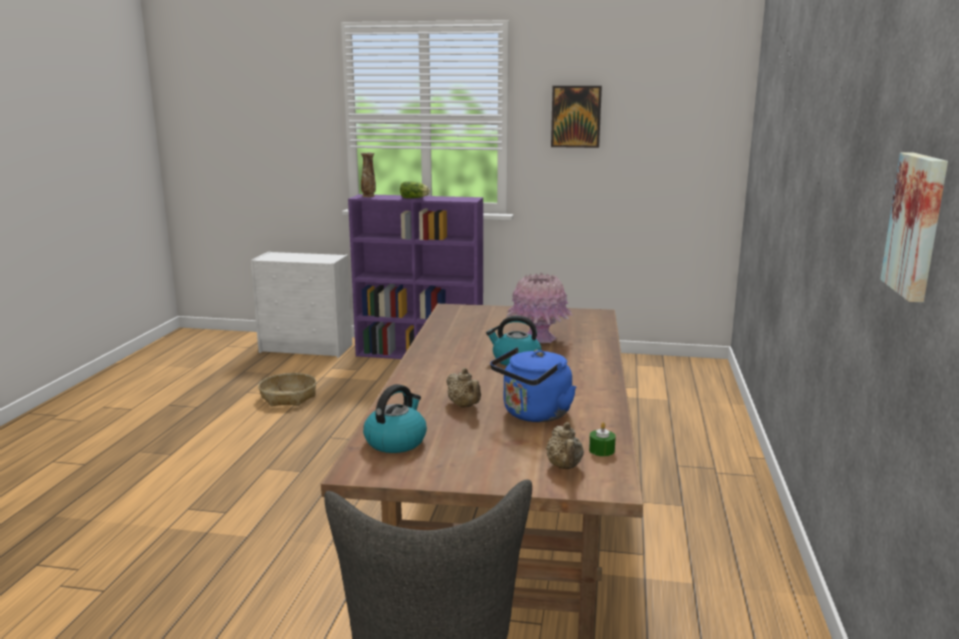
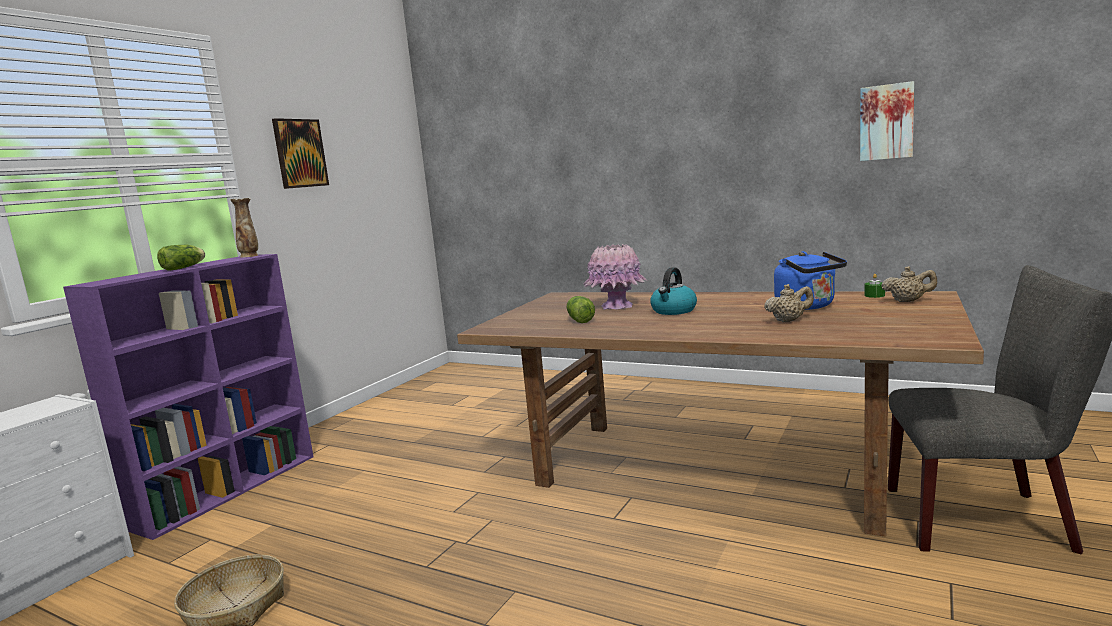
camera: 70 degrees left, 5 degrees down
vase [361,152,376,197] -> vase moved to [230,198,259,258]
kettle [363,384,427,453] -> none
none -> lettuce [567,296,595,323]

